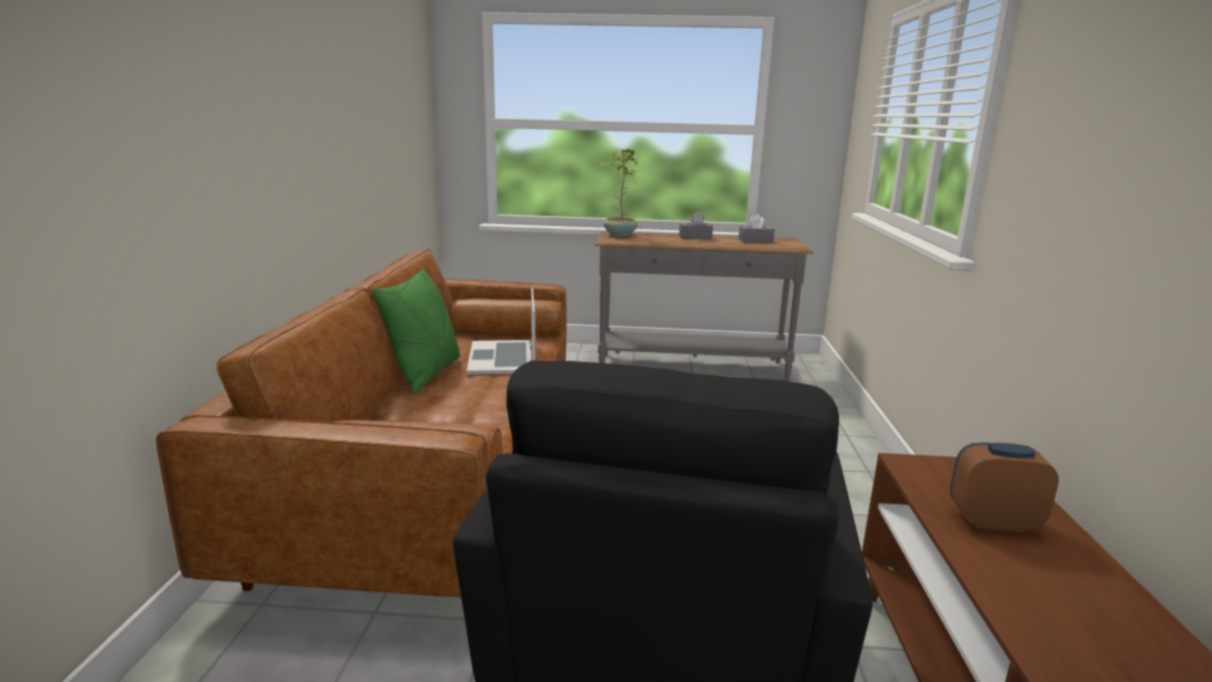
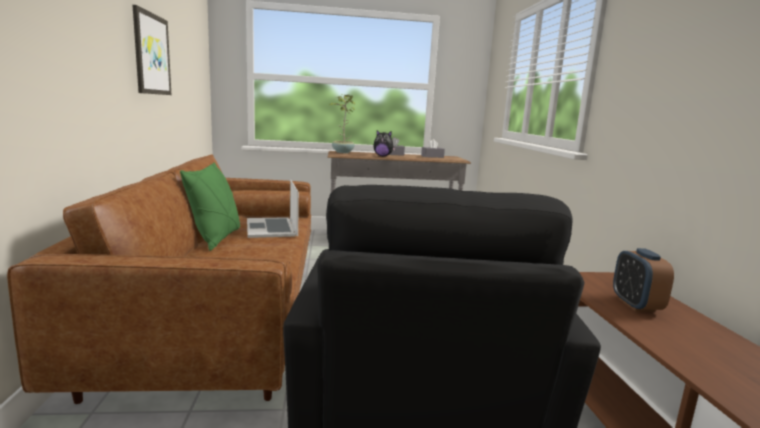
camera: 10 degrees left, 5 degrees down
alarm clock [950,442,1059,532] -> alarm clock turned 90 degrees counterclockwise [613,248,674,312]
none -> picture [133,5,171,95]
none -> plush toy [373,131,396,156]

